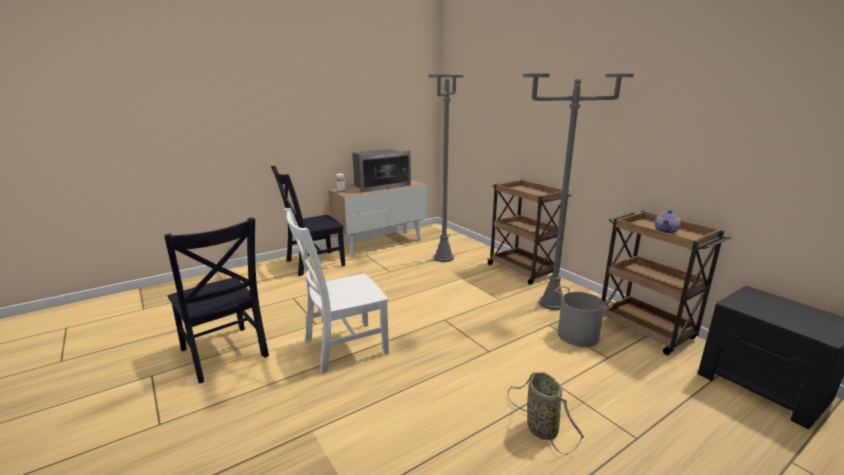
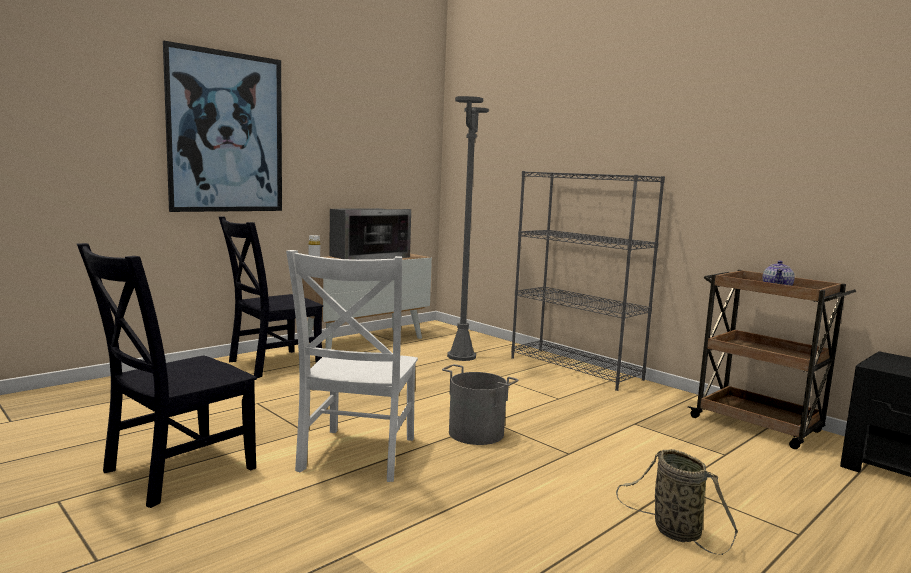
camera: 10 degrees left, 10 degrees down
black chair [164,218,269,383] -> black chair turned 90 degrees clockwise [77,243,257,508]
white chair [284,208,389,374] -> white chair turned 45 degrees counterclockwise [286,250,418,482]
brown cart [487,180,572,285] -> grey bookcase [511,171,665,391]
grey floor lamp [523,74,634,310] -> none
grey bucket [555,286,615,347] -> grey bucket moved to [442,364,518,445]
none -> picture [163,41,282,212]

